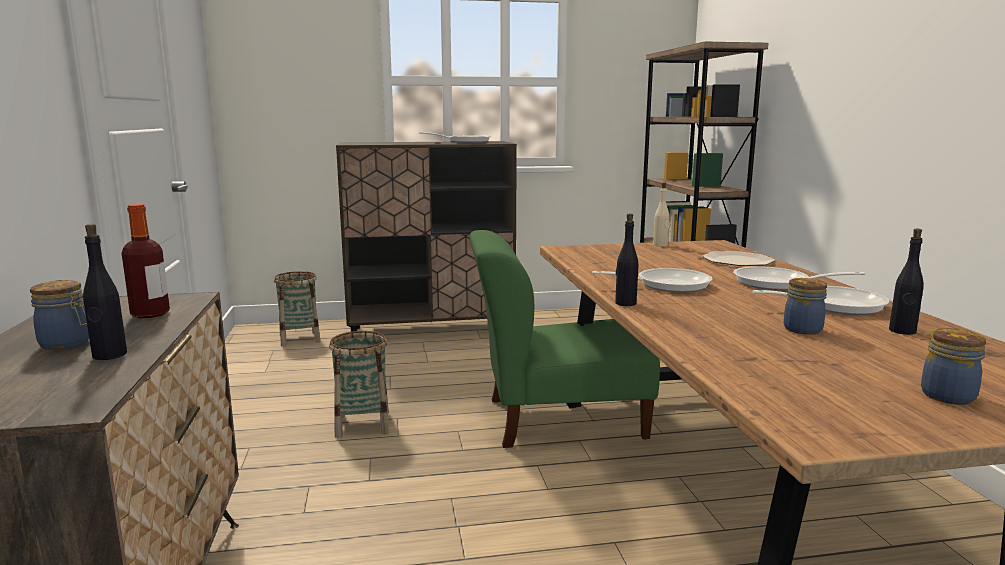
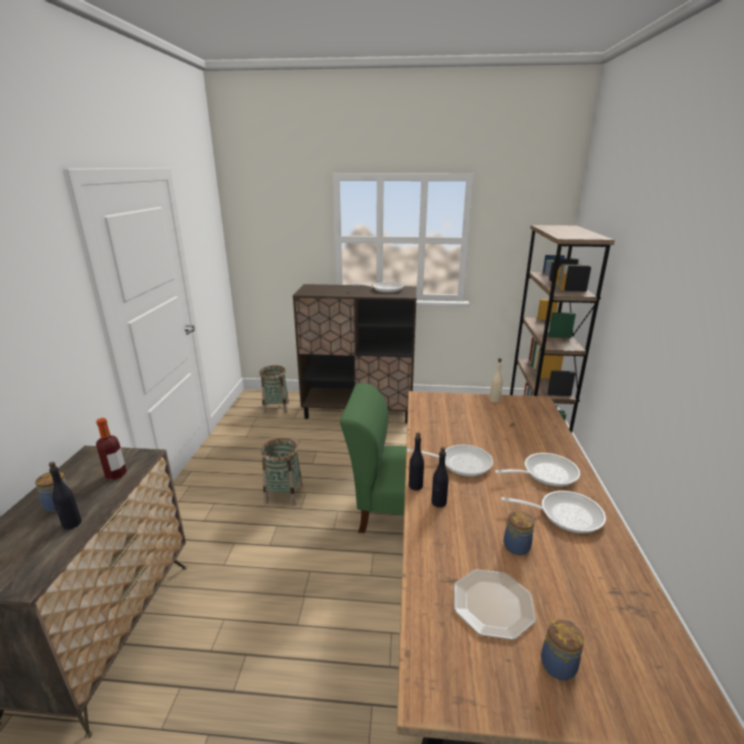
camera: 15 degrees right, 10 degrees up
plate [703,251,775,266] -> plate moved to [454,569,536,640]
frying pan [733,266,865,290] -> frying pan turned 135 degrees clockwise [495,453,580,487]
black bottle [889,229,924,335] -> black bottle moved to [431,447,449,507]

